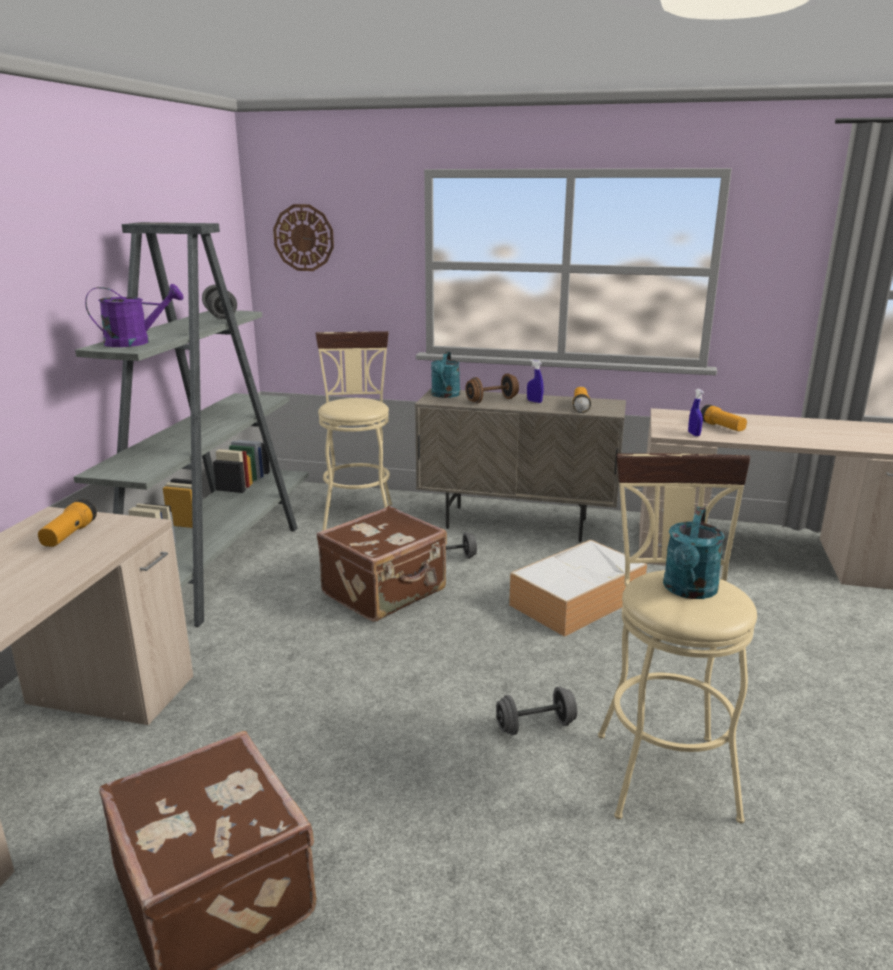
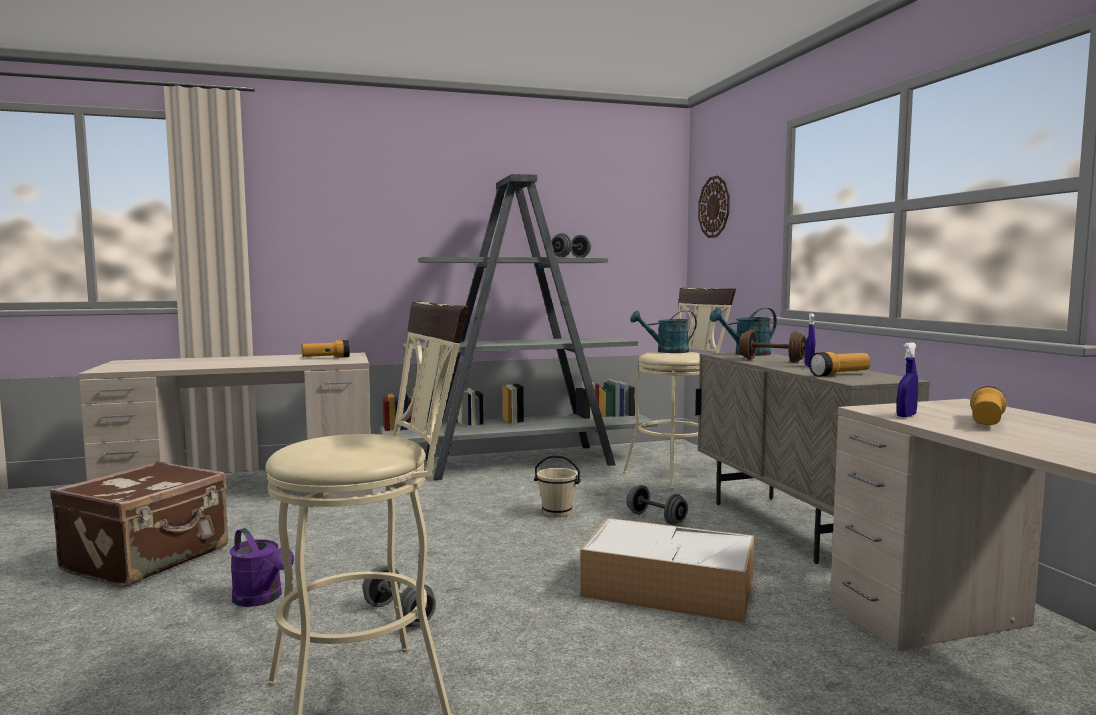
camera: 60 degrees right, 15 degrees down
purple watering can [85,284,183,347] -> purple watering can moved to [230,528,294,607]
brown suitcase [316,506,447,622] -> beige bucket [534,456,581,517]
turquoise watering can [663,507,725,599] -> turquoise watering can moved to [630,310,697,353]

